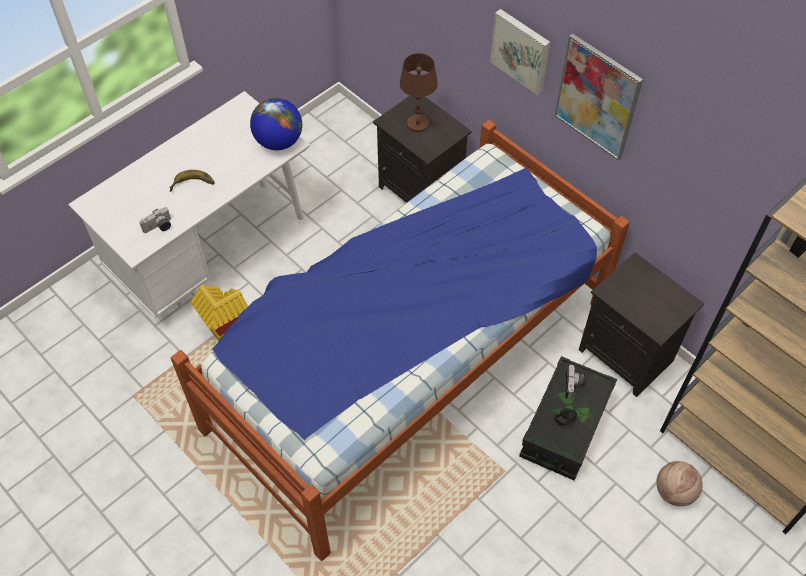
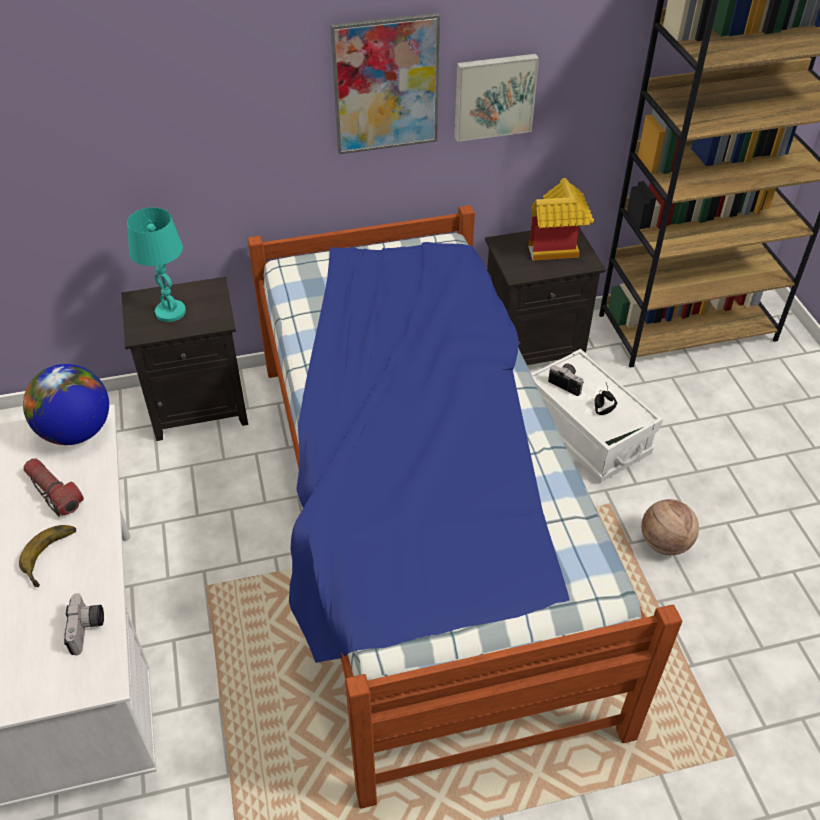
camera: 60 degrees left, 10 degrees down
toy house [190,285,248,341] -> toy house moved to [528,178,594,260]
brown table lamp [400,53,438,132] -> turquoise table lamp [127,208,186,322]
picture [490,9,551,95] -> picture moved to [454,54,539,142]
black storage box [519,356,617,481] -> white storage box [531,349,663,483]
basketball [656,461,703,506] -> basketball moved to [641,499,699,555]
none -> flashlight [24,458,84,517]

